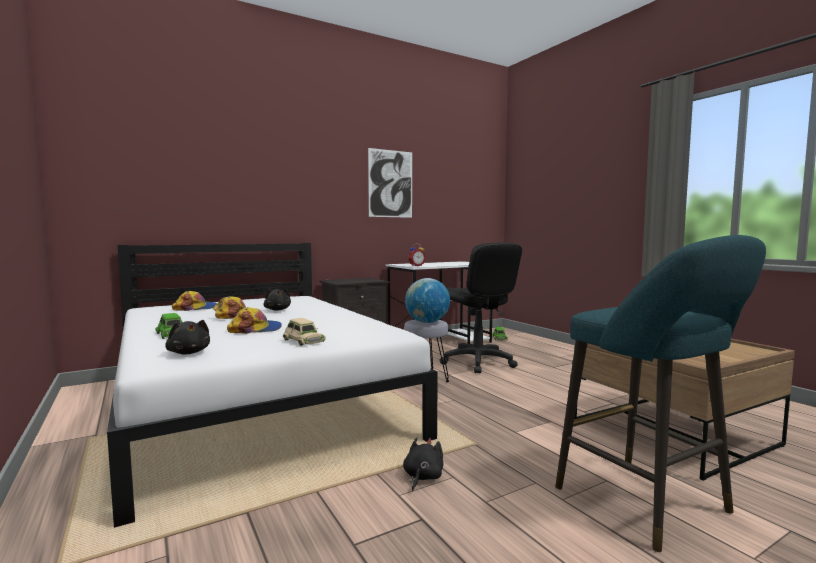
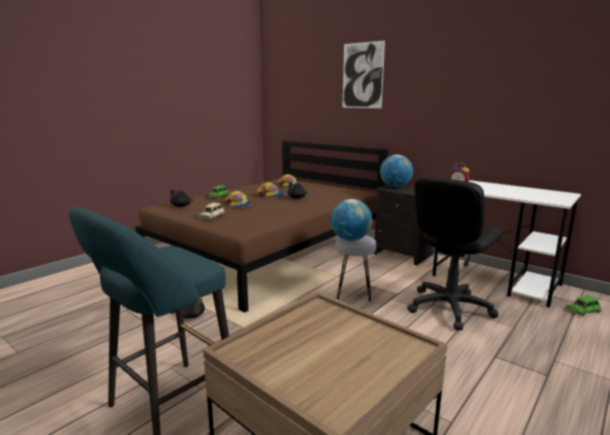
camera: 70 degrees right, 10 degrees up
white bed [107,243,438,528] -> brown bed [136,140,388,312]
picture [368,148,412,218] -> picture moved to [342,40,385,108]
none -> globe [380,155,413,187]

